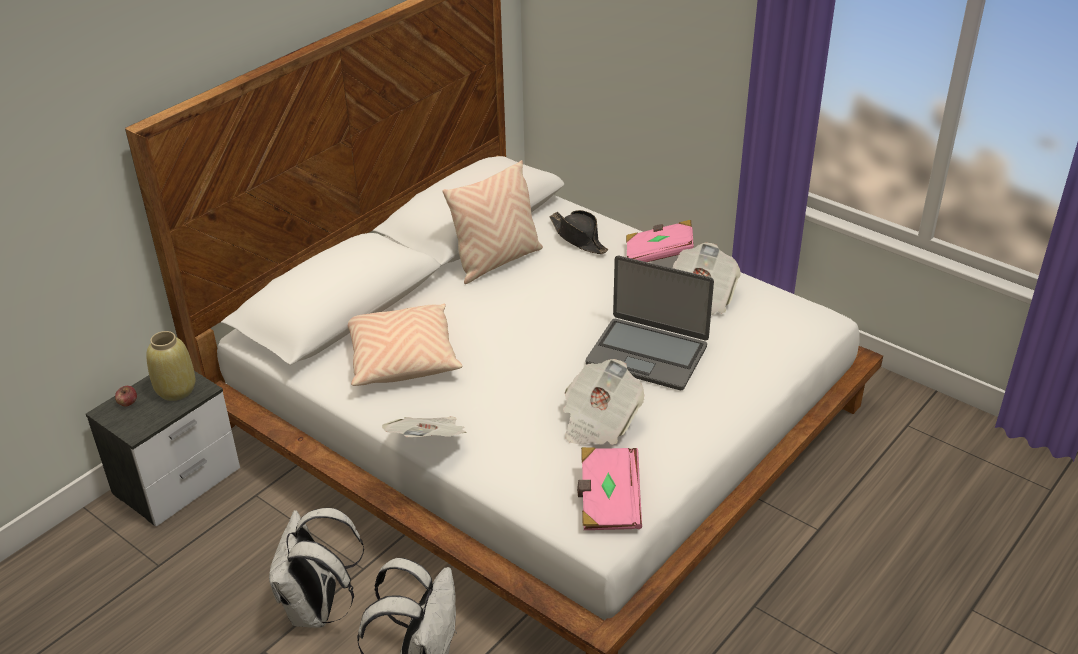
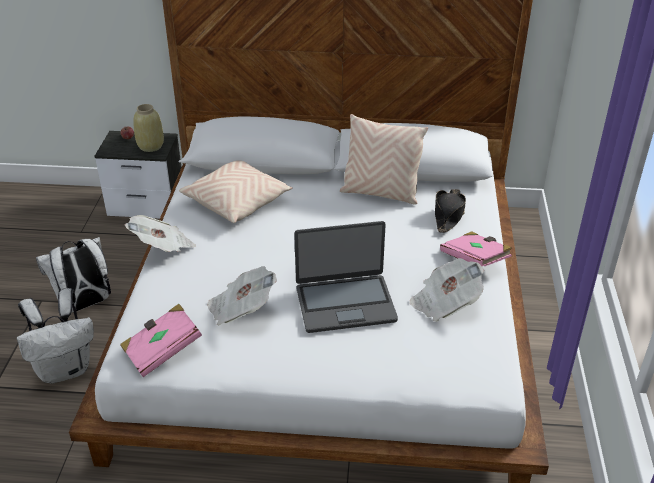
camera: 55 degrees right, 0 degrees up
laptop [586,255,714,390] -> laptop turned 90 degrees counterclockwise [294,221,398,333]

